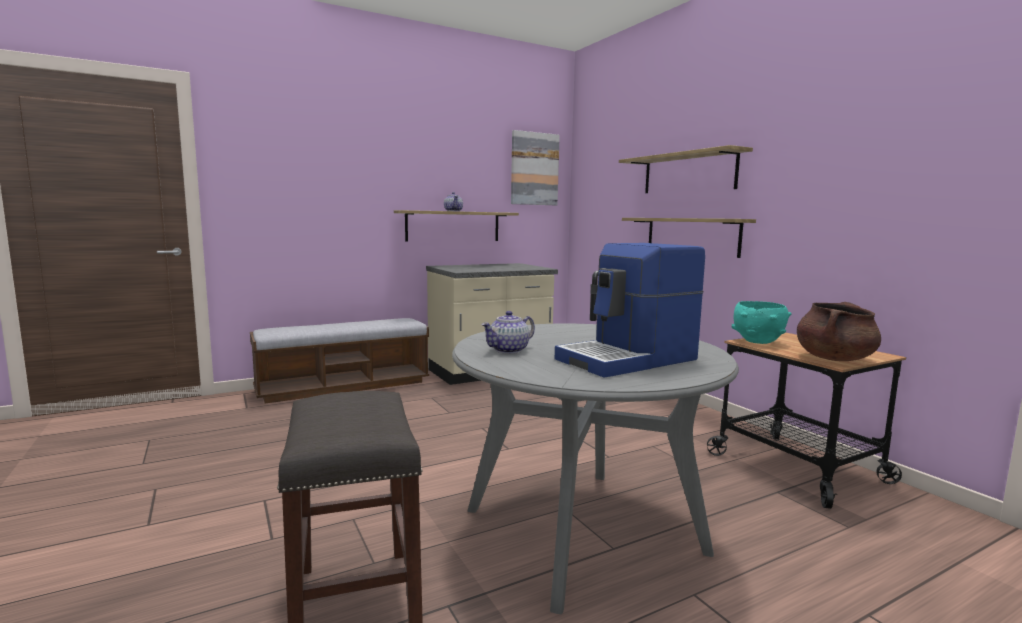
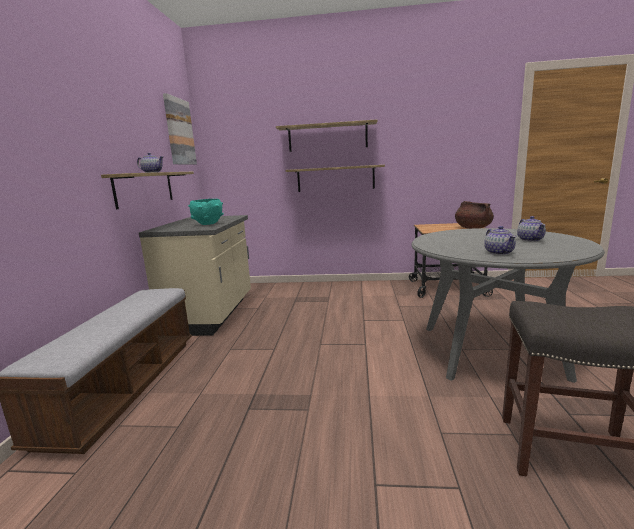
camera: 55 degrees left, 5 degrees up
coffee machine [555,243,705,378] -> teapot [517,216,546,242]
turquoise bowl [732,301,792,344] -> turquoise bowl moved to [188,199,224,225]

